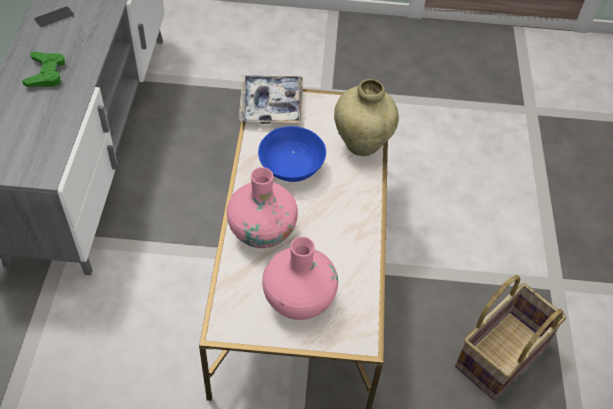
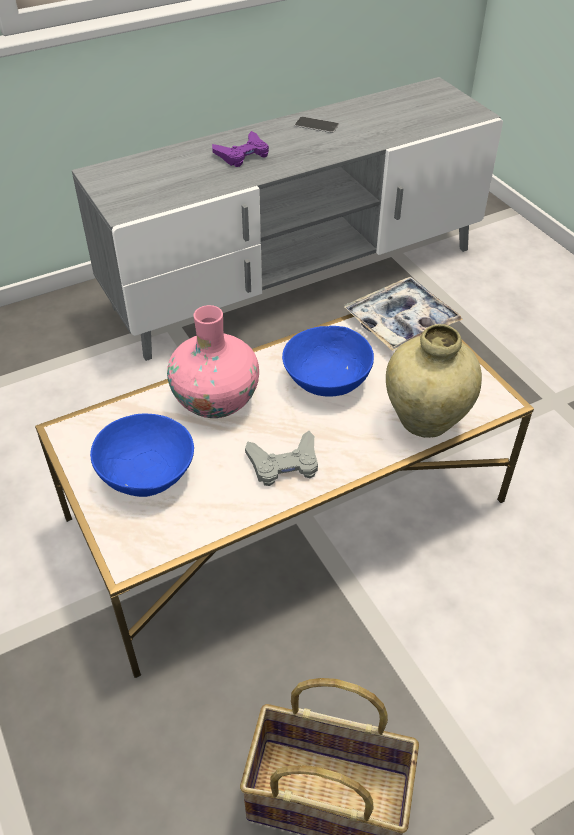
camera: 60 degrees right, 5 degrees down
green game controller [22,51,65,87] -> purple game controller [212,131,269,167]
pink vase [262,237,338,320] -> blue bowl [90,413,194,497]
none -> grey game controller [245,431,318,486]

